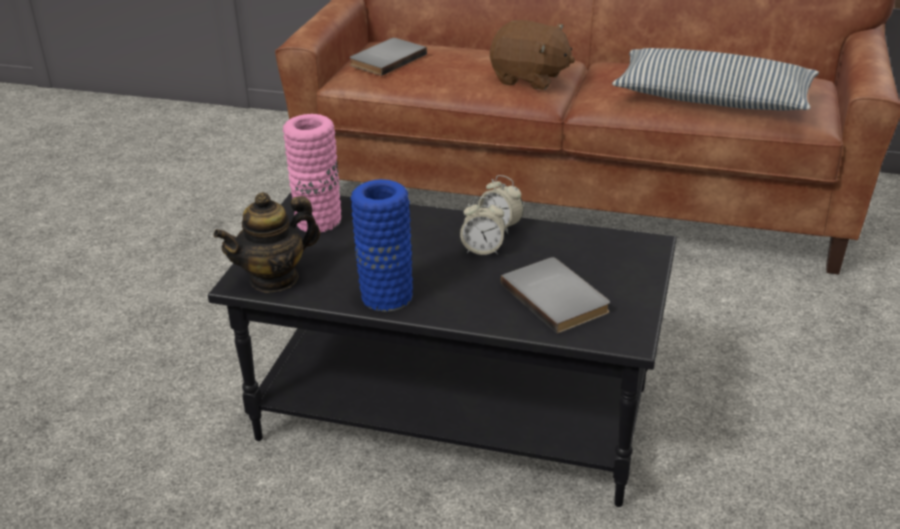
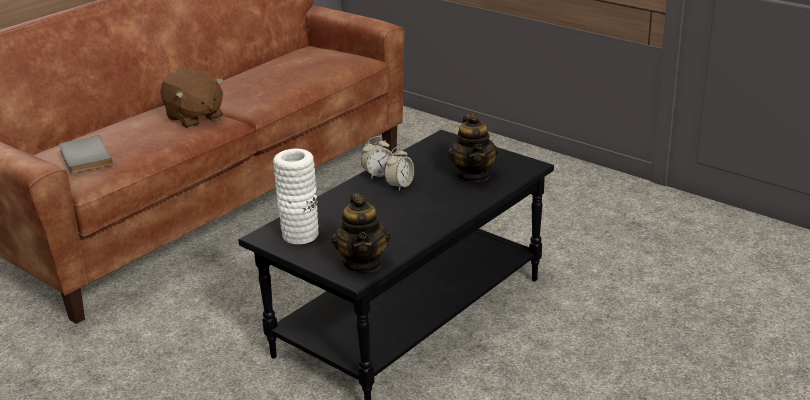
camera: 65 degrees left, 5 degrees down
pink vase [283,114,341,232] -> white vase [273,148,319,244]
blue vase [351,179,413,312] -> none
brown plush toy [490,20,575,90] -> brown plush toy turned 90 degrees clockwise [160,70,223,128]
grey book [501,257,610,334] -> teapot [448,114,498,182]
pillow [612,48,819,111] -> none

